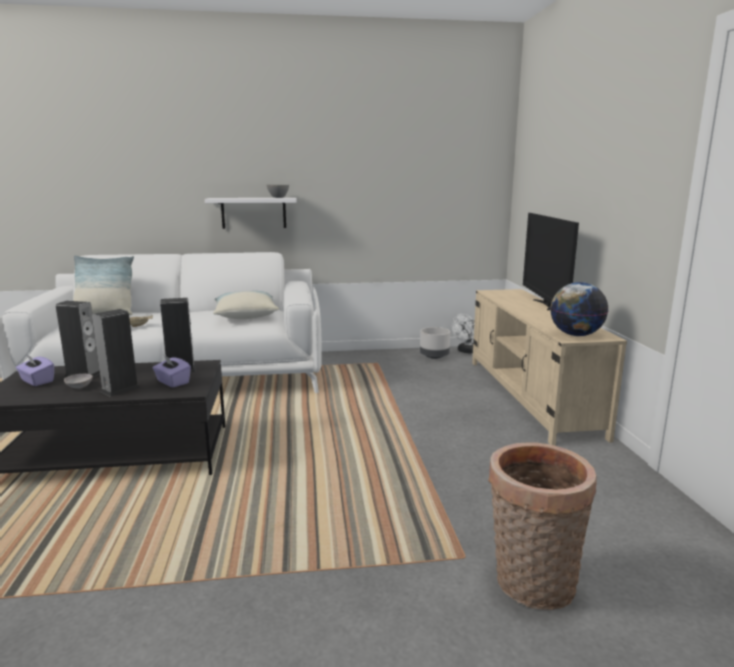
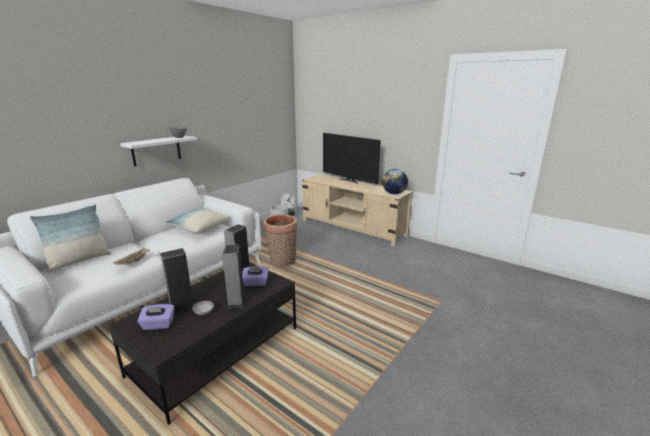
camera: 45 degrees left, 5 degrees up
basket [488,443,597,610] -> basket moved to [263,214,297,267]

